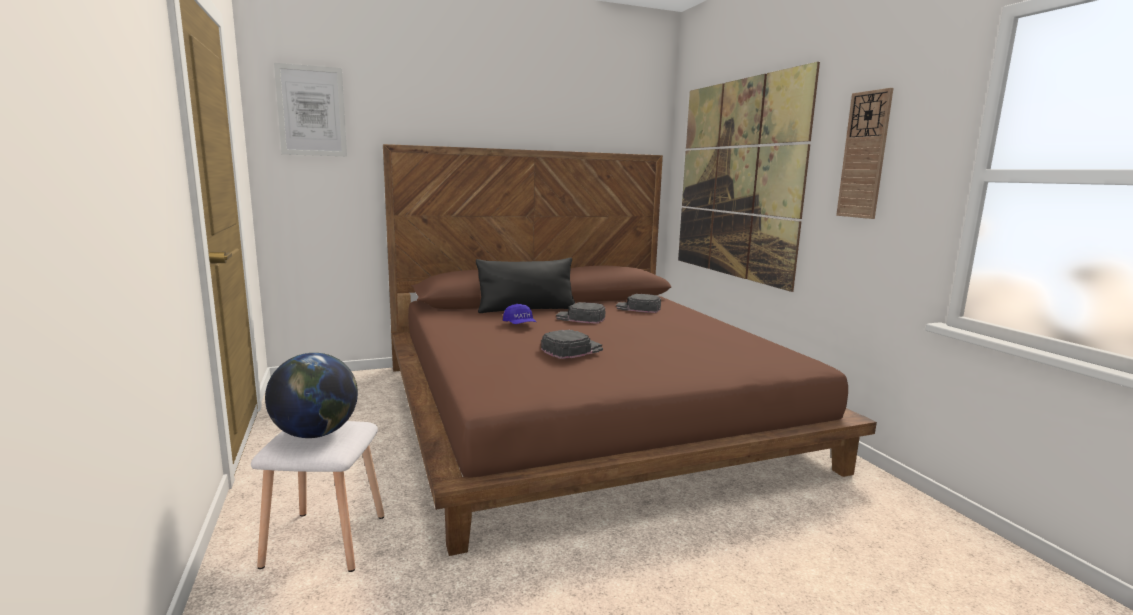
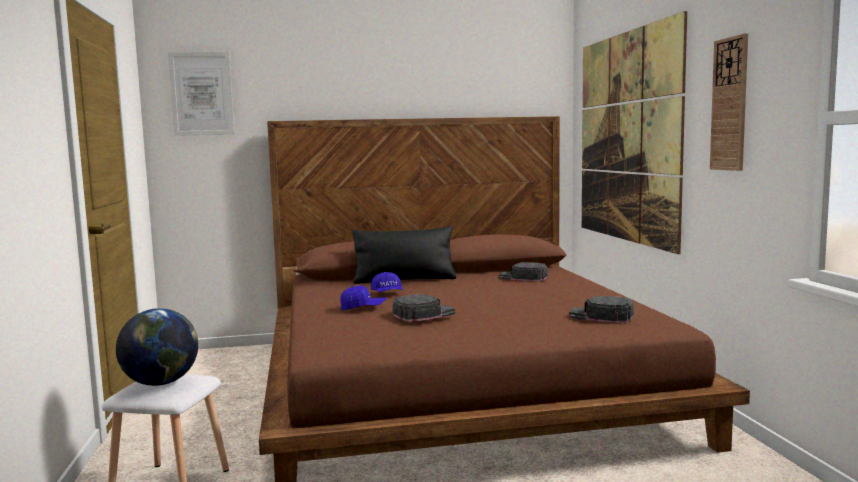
camera: 10 degrees right, 5 degrees down
black cap [556,302,605,324] -> black cap moved to [569,296,634,323]
none -> blue cap [340,285,387,310]

